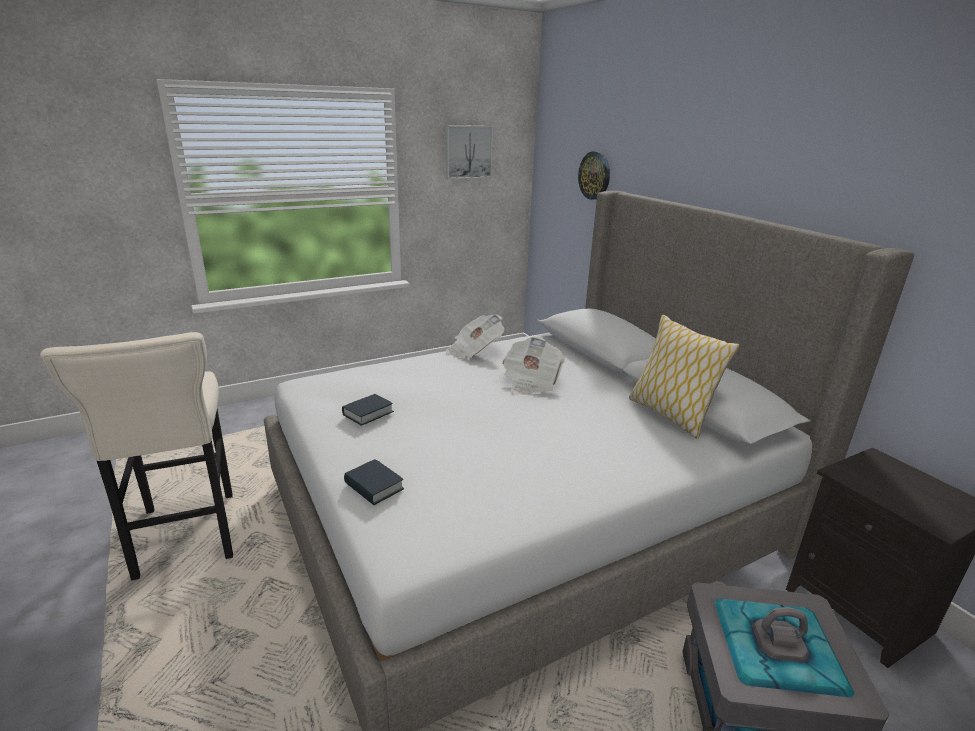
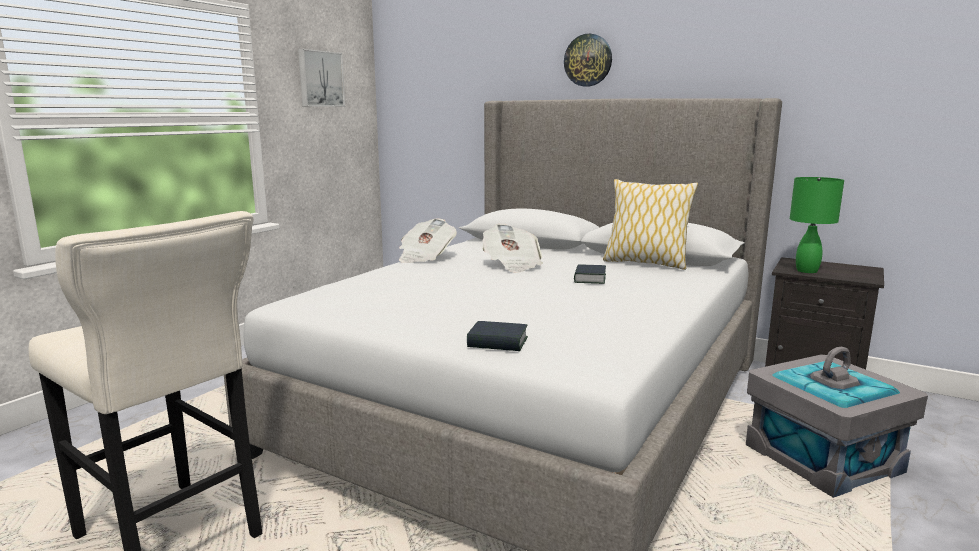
camera: 30 degrees left, 10 degrees down
book [342,394,394,426] -> book moved to [574,264,606,284]
wall clock [578,151,610,200] -> wall clock moved to [564,34,612,87]
none -> green table lamp [790,177,844,273]

